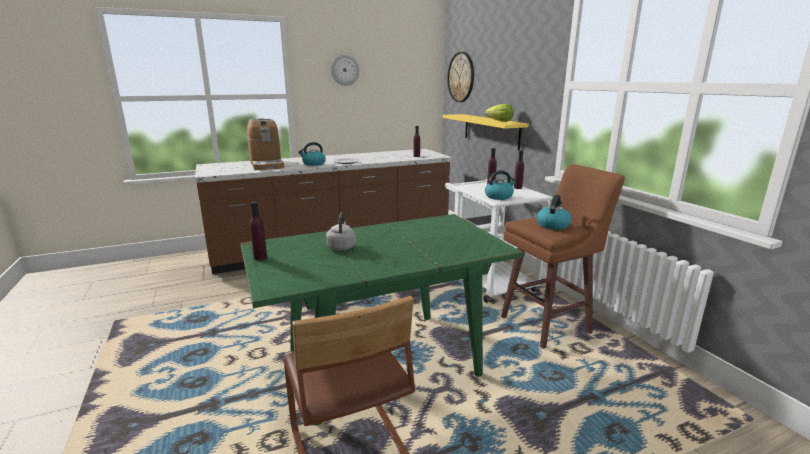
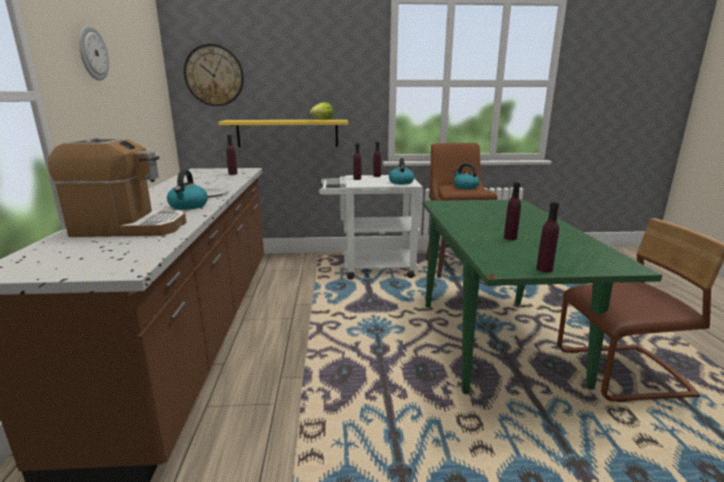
camera: 70 degrees left, 0 degrees up
grey kettle [326,212,356,250] -> purple bottle [504,182,521,240]

